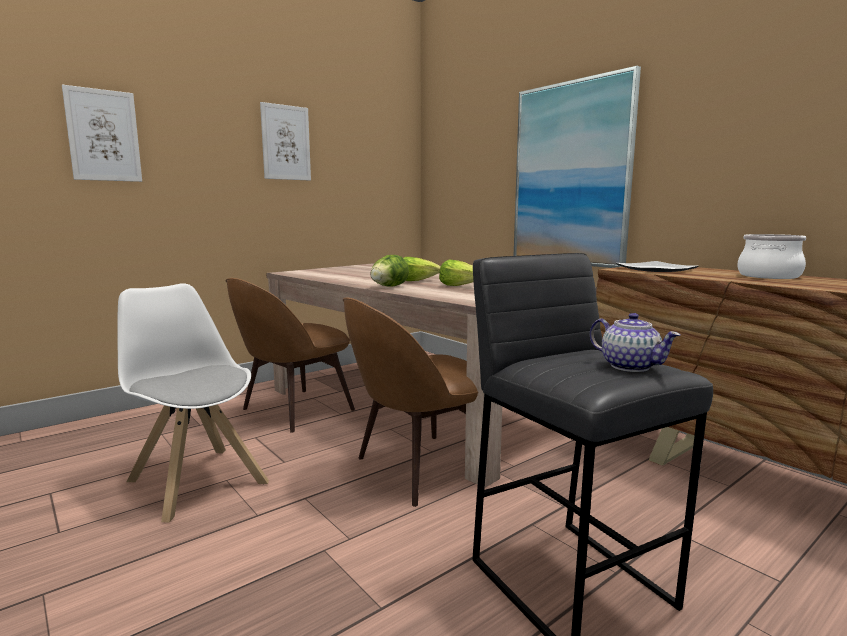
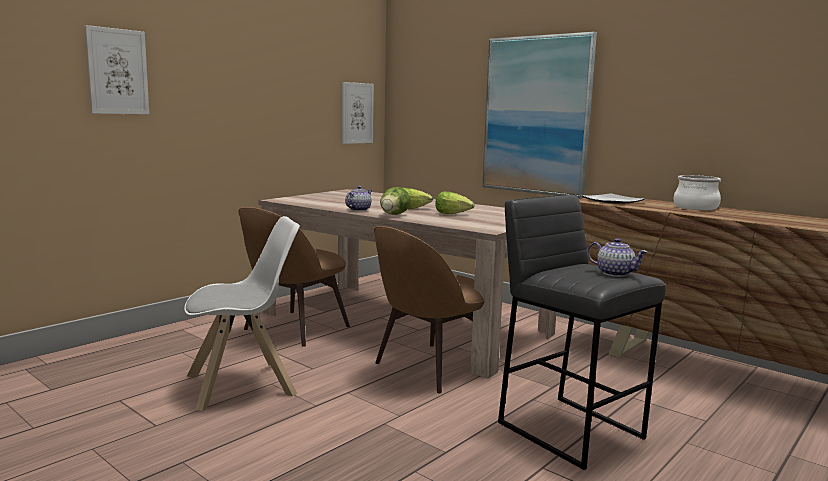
camera: 10 degrees left, 0 degrees up
chair [117,283,269,523] -> chair turned 120 degrees clockwise [184,216,300,411]
picture [260,102,311,181] -> picture moved to [342,82,374,144]
none -> teapot [345,186,372,211]

